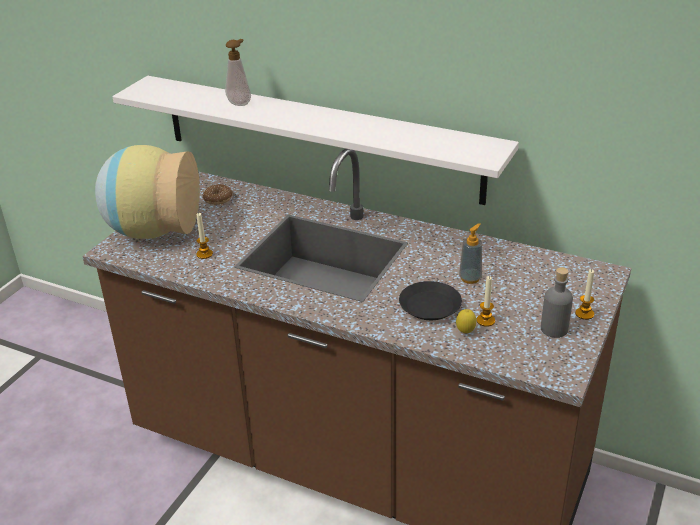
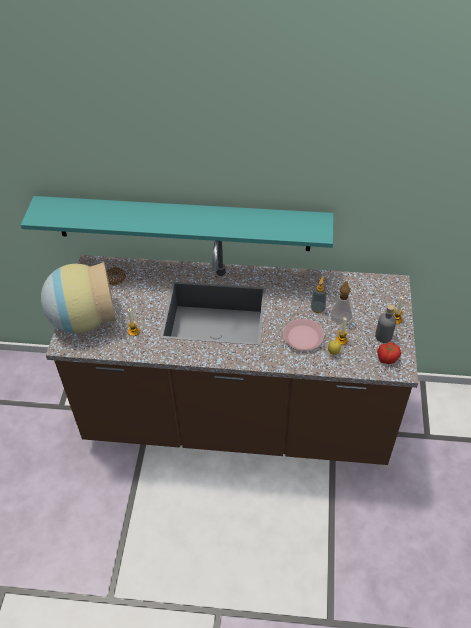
camera: 20 degrees left, 15 degrees up
white shelf [112,76,519,205] -> turquoise shelf [21,196,334,251]
soap dispenser [225,39,251,106] -> soap dispenser moved to [330,281,352,324]
black plate [399,281,462,320] -> pink plate [283,319,324,351]
none -> tomato [377,342,401,364]

